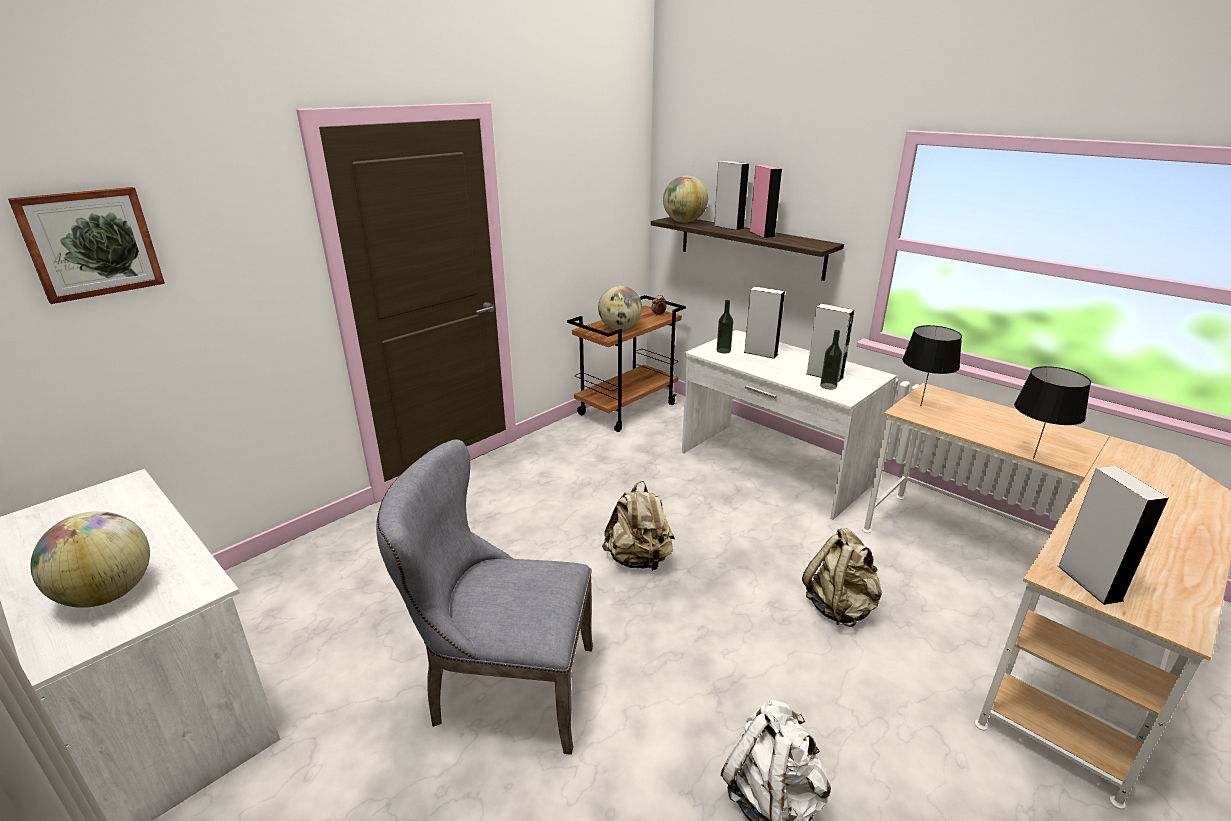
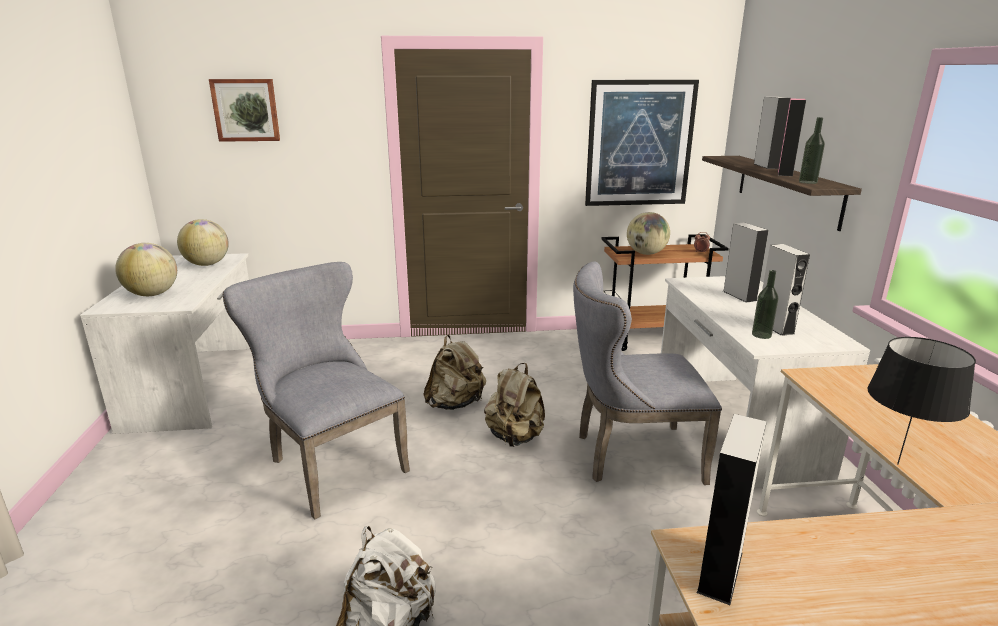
camera: 40 degrees right, 5 degrees down
globe [663,175,708,223] -> globe moved to [177,219,229,266]
bottle [717,300,733,354] -> bottle moved to [799,117,825,184]
beige backpack [802,528,882,627] -> beige backpack moved to [424,335,486,410]
black table lamp [902,325,962,405] -> none
none -> grey chair [573,261,722,485]
none -> picture [585,80,699,206]

